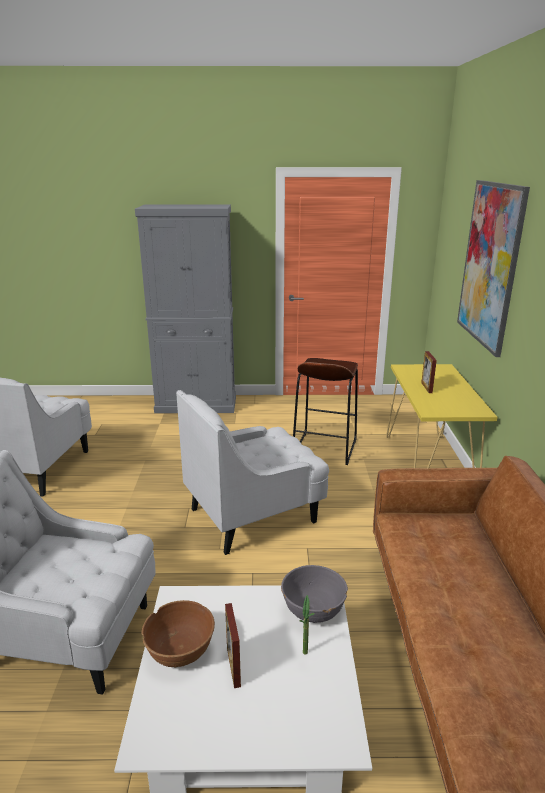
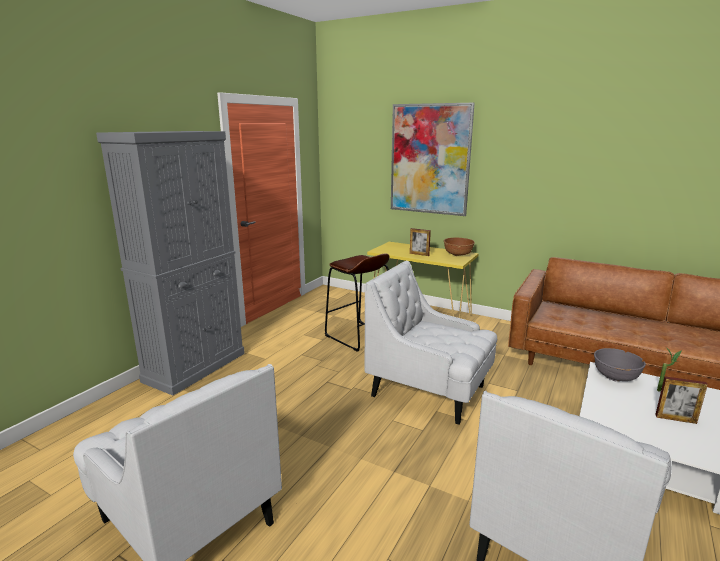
camera: 60 degrees left, 5 degrees down
brown bowl [141,600,215,668] -> brown bowl moved to [444,238,475,256]
white armchair [176,390,329,555] -> white armchair turned 120 degrees clockwise [365,261,497,425]

